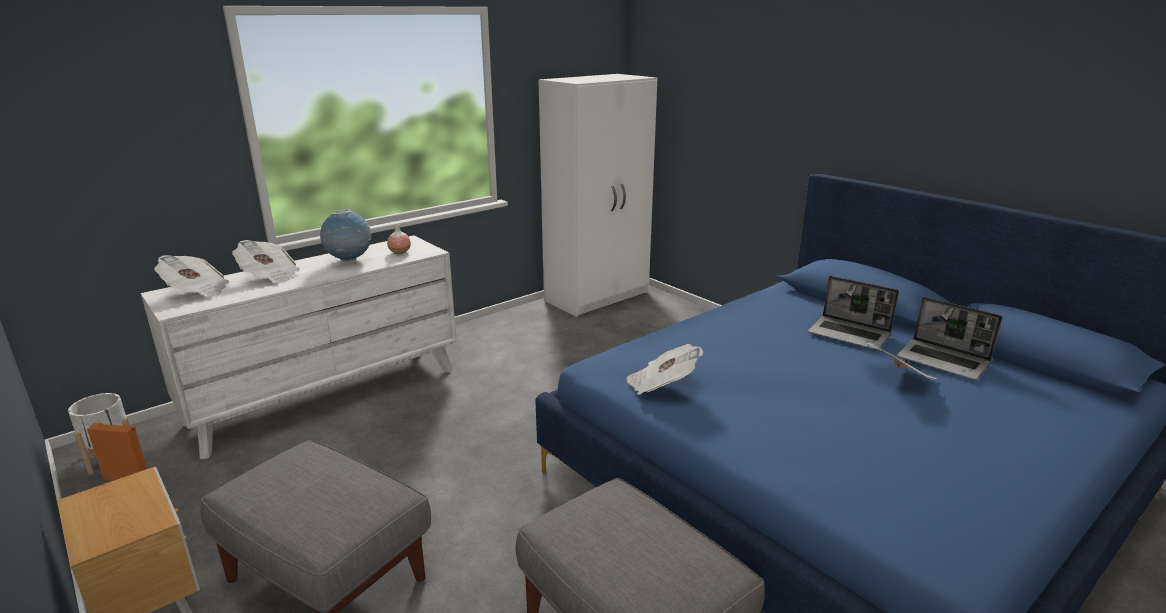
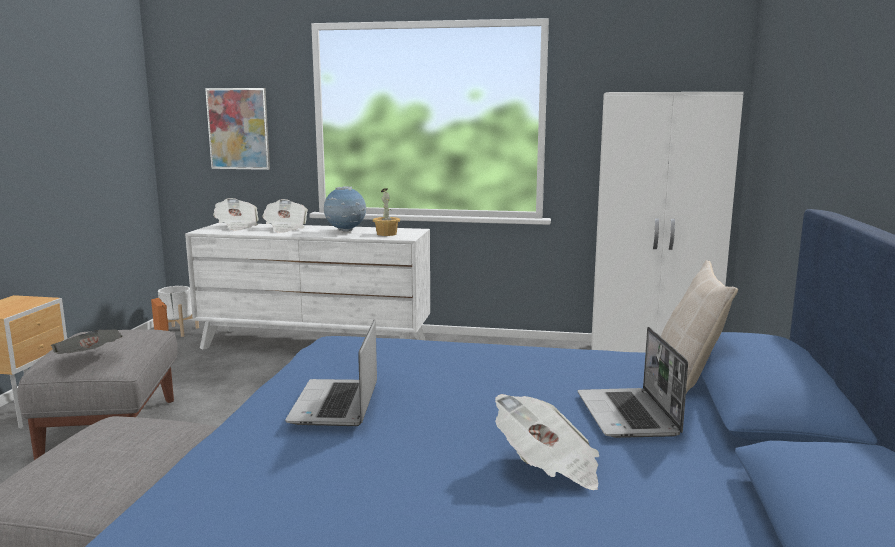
camera: 50 degrees right, 10 degrees down
vase [387,224,411,254] -> potted plant [373,188,400,236]
newspaper [626,344,703,395] -> newspaper moved to [51,330,123,354]
laptop [897,297,1002,380] -> laptop moved to [285,319,377,426]
none -> picture [205,88,270,170]
none -> beige pillow [661,260,738,393]

